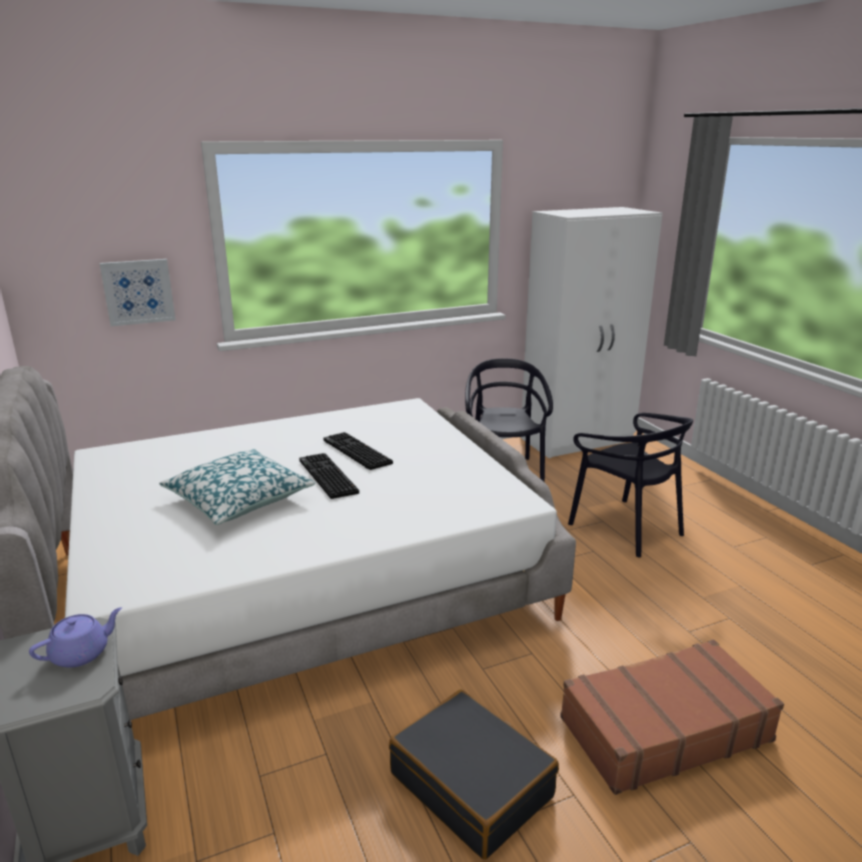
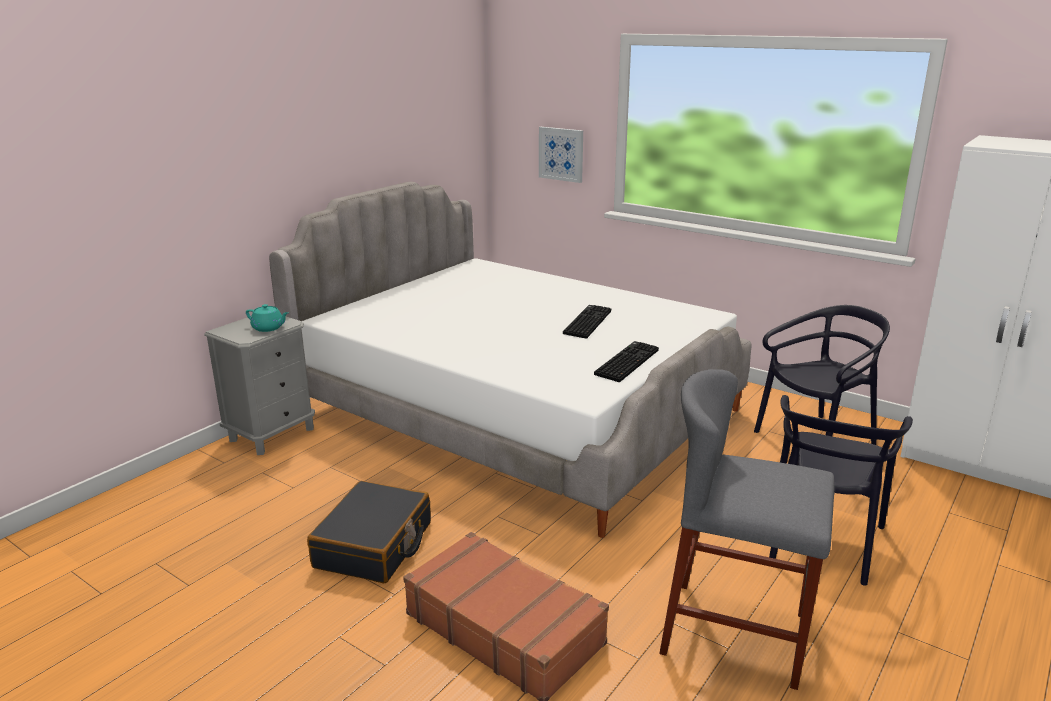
camera: 60 degrees right, 0 degrees up
purple teapot [29,607,122,668] -> turquoise teapot [246,304,288,332]
pillow [159,449,315,525] -> none
keyboard [299,453,359,499] -> keyboard moved to [594,341,659,382]
none -> grey stool [659,369,834,690]

